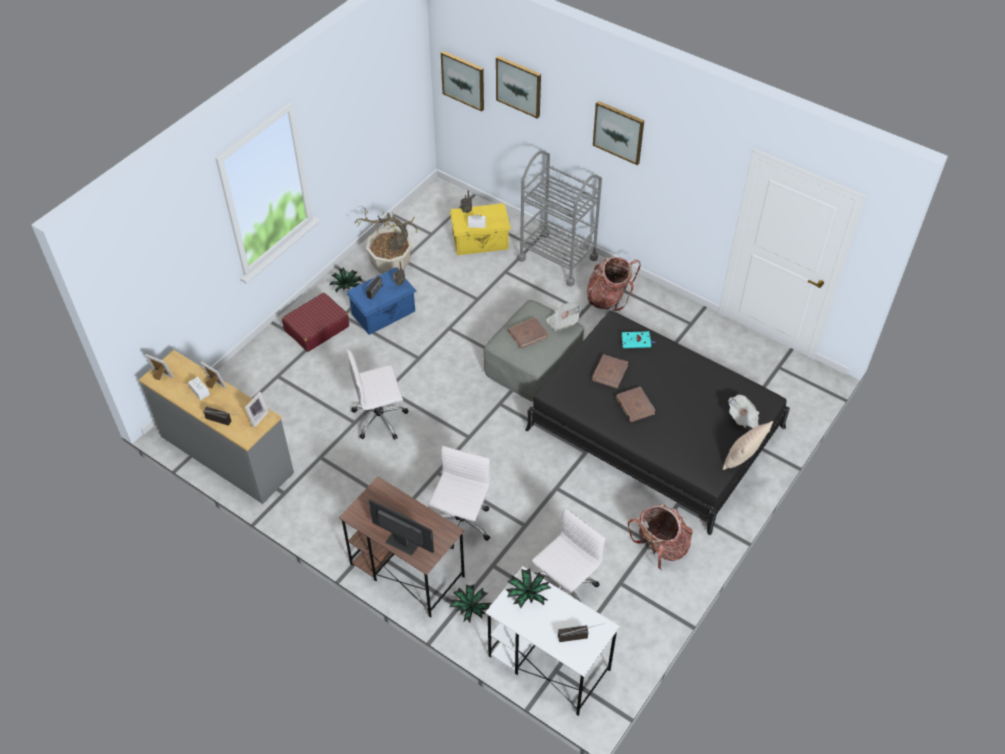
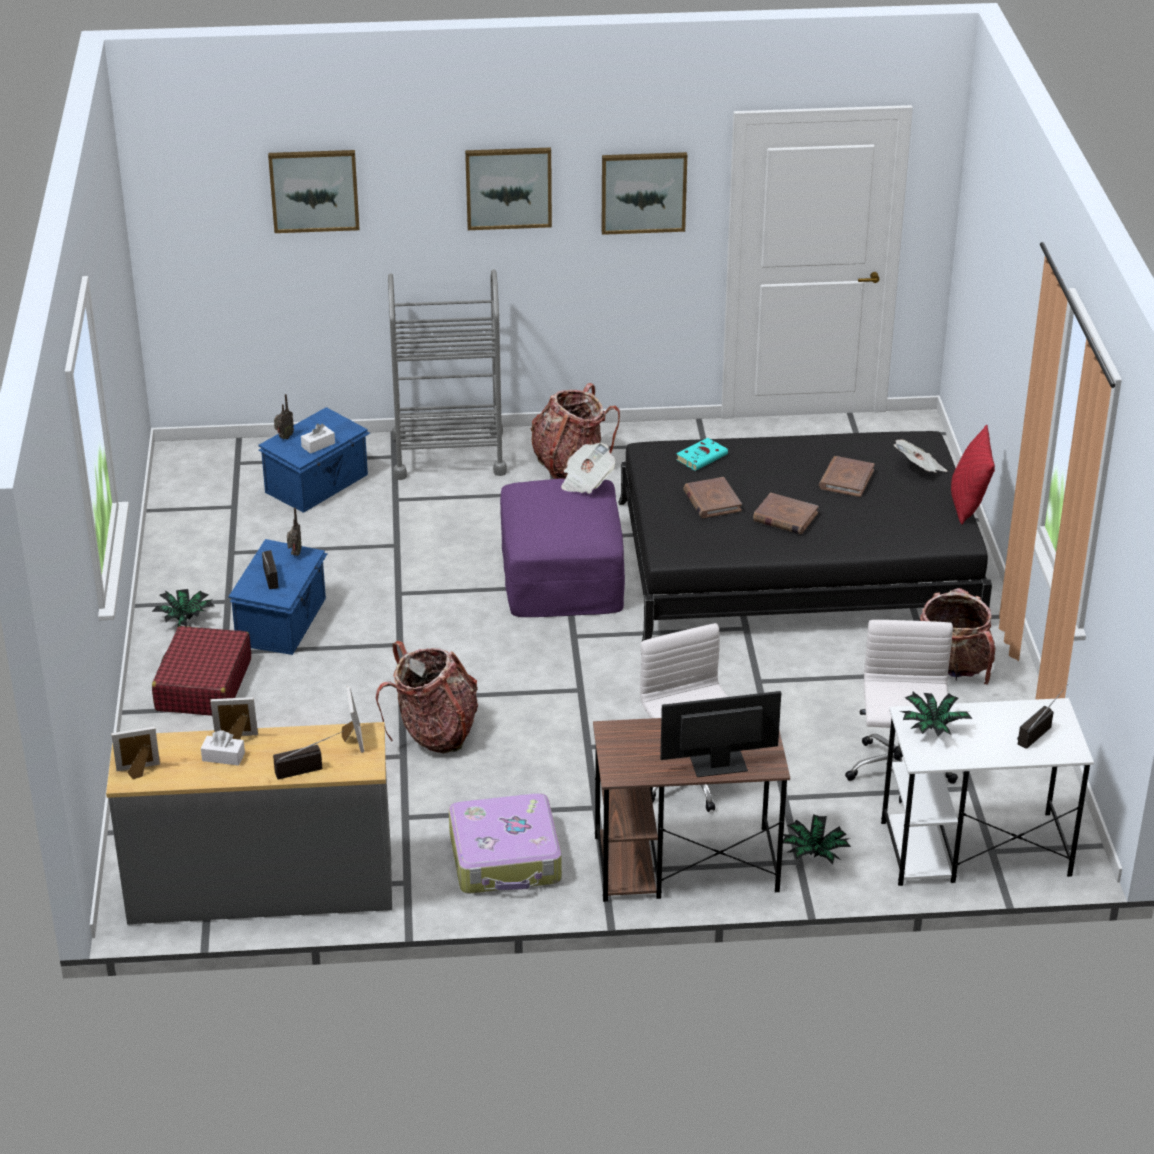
camera: 40 degrees left, 15 degrees down
white office chair [346,350,408,440] -> backpack [376,641,478,753]
potted plant [354,207,418,274] -> none
picture [441,51,484,112] -> picture moved to [602,152,687,235]
yellow storage box [450,203,511,255] -> blue storage box [258,407,370,513]
grey ottoman [484,300,584,402] -> purple ottoman [500,479,625,617]
brown book [508,318,548,349] -> brown book moved to [819,456,875,497]
beige pillow [723,421,773,470] -> red pillow [951,425,995,524]
none -> suitcase [449,793,562,893]

